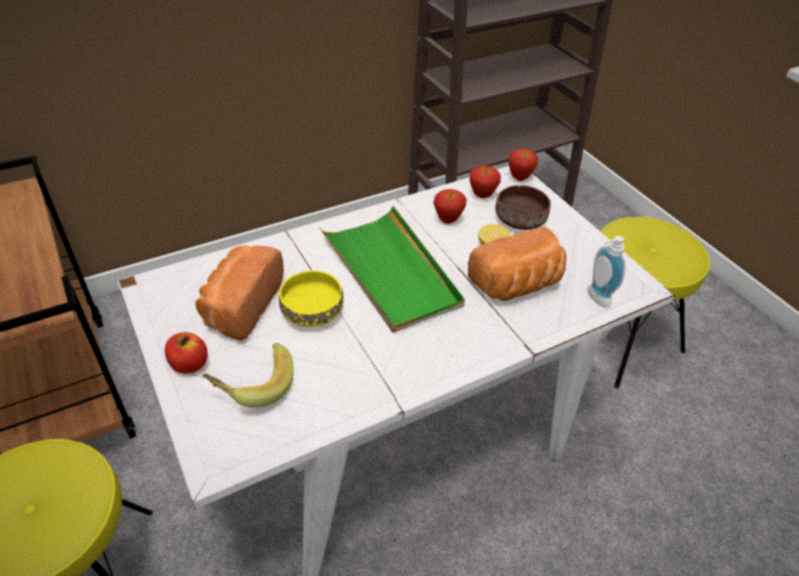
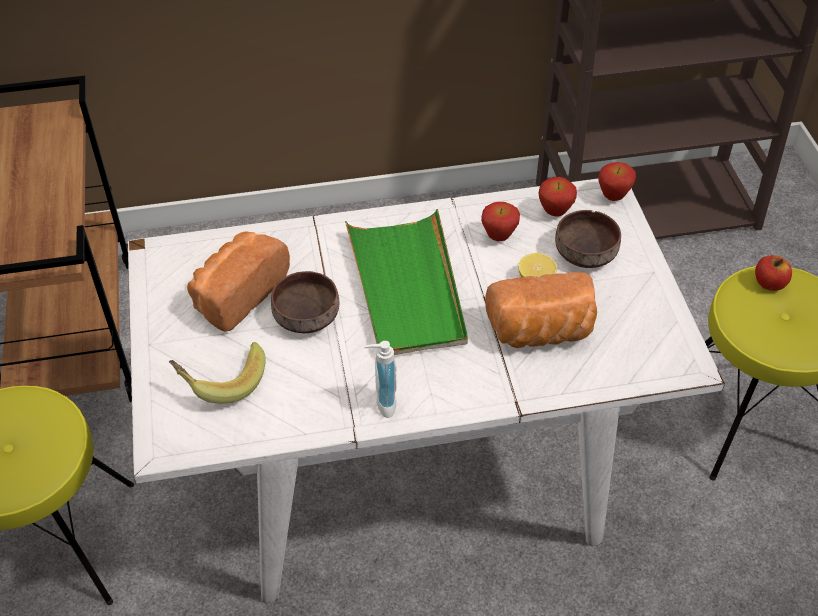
camera: 20 degrees right, 5 degrees up
apple [165,332,207,374] -> apple moved to [755,255,792,291]
yellow bowl [279,271,344,327] -> brown bowl [271,271,339,333]
soap dispenser [587,236,625,308] -> soap dispenser moved to [364,341,397,418]

